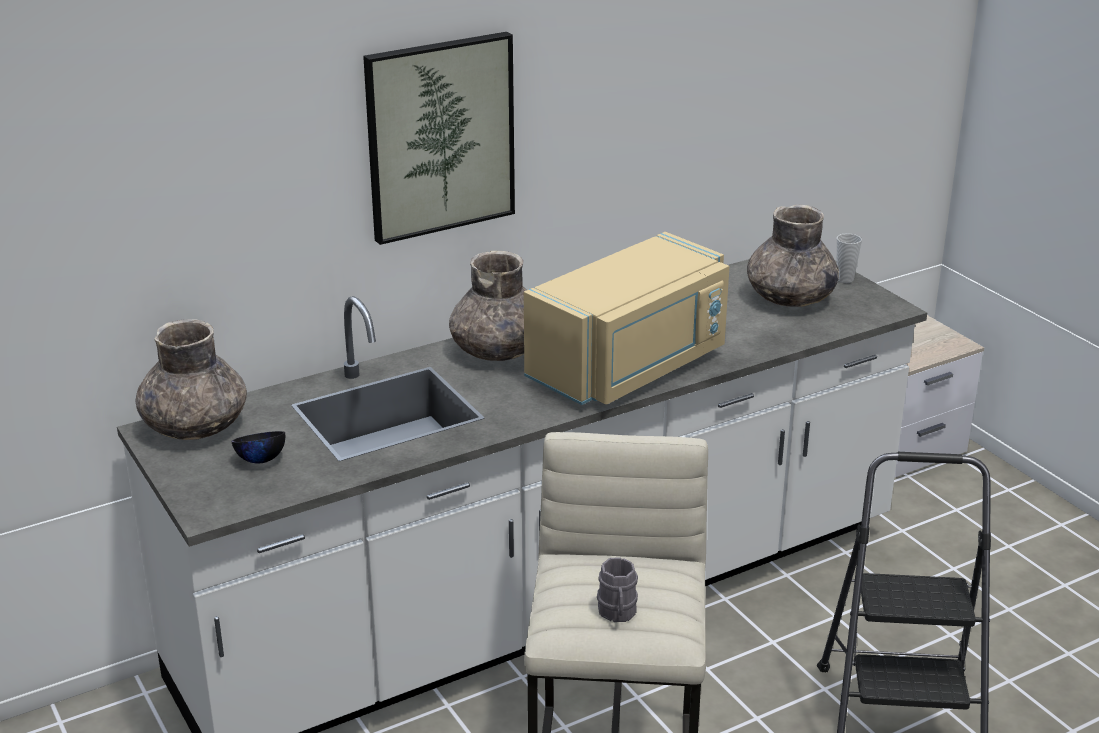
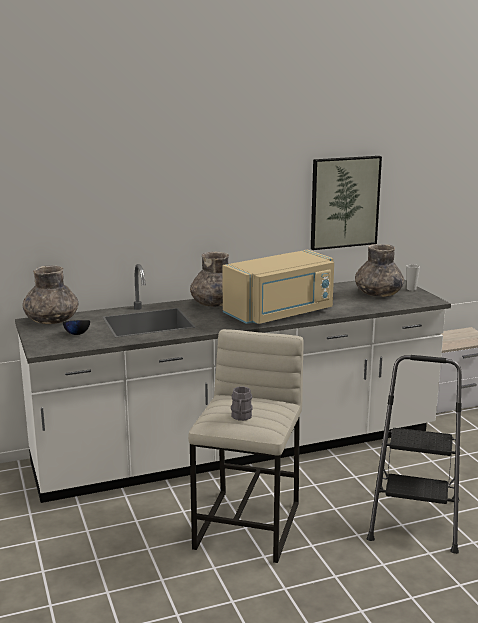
camera: 10 degrees right, 10 degrees down
picture [363,32,515,245] -> picture moved to [311,156,382,250]

